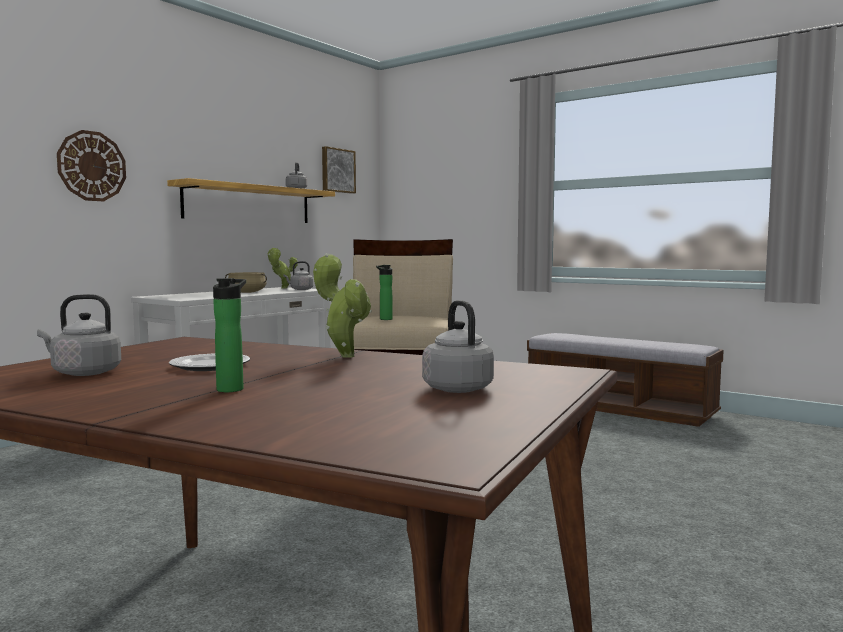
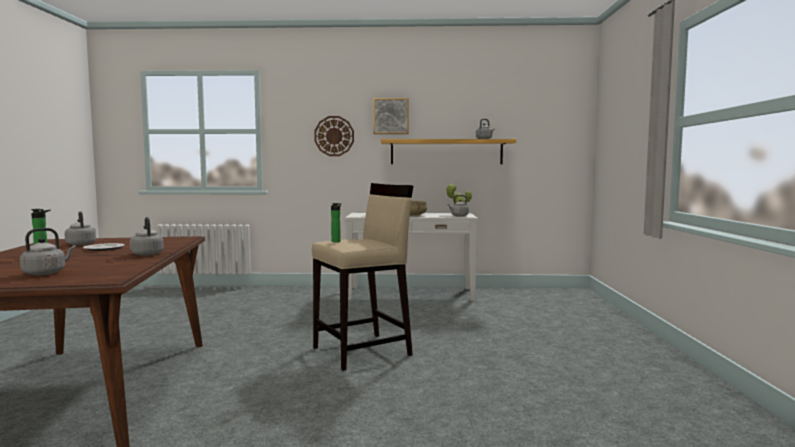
camera: 55 degrees right, 0 degrees up
potted plant [313,253,372,358] -> grey kettle [130,217,164,256]
picture [322,146,356,194] -> picture moved to [373,98,409,134]
bench [527,333,724,427] -> none

